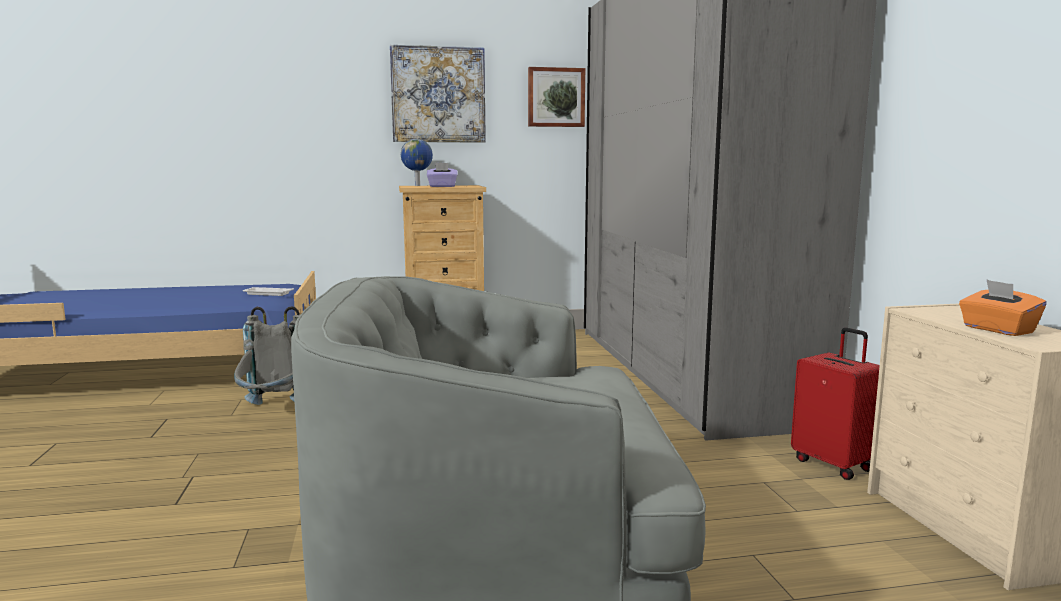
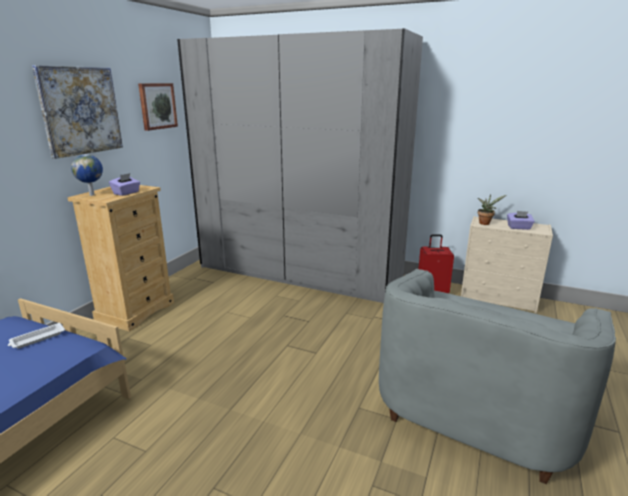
camera: 55 degrees left, 10 degrees up
grey backpack [234,306,300,405] -> none
orange tissue box [959,279,1047,336] -> purple tissue box [507,211,535,230]
none -> potted plant [478,195,506,225]

